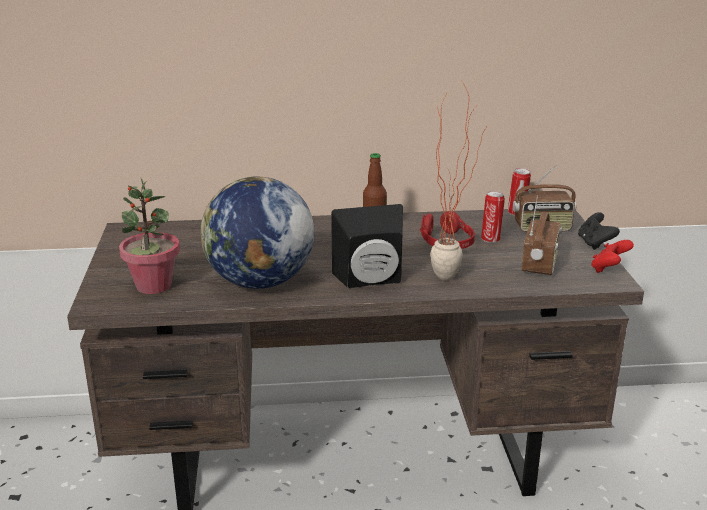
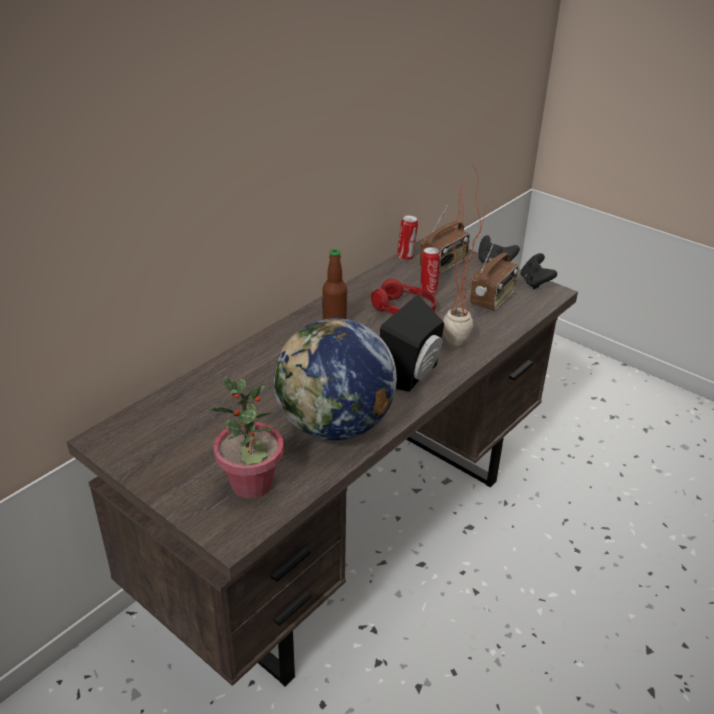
camera: 45 degrees left, 10 degrees up
radio [522,195,562,275] -> radio turned 60 degrees clockwise [470,238,518,311]
red game controller [591,240,634,273] -> black game controller [521,253,557,289]

